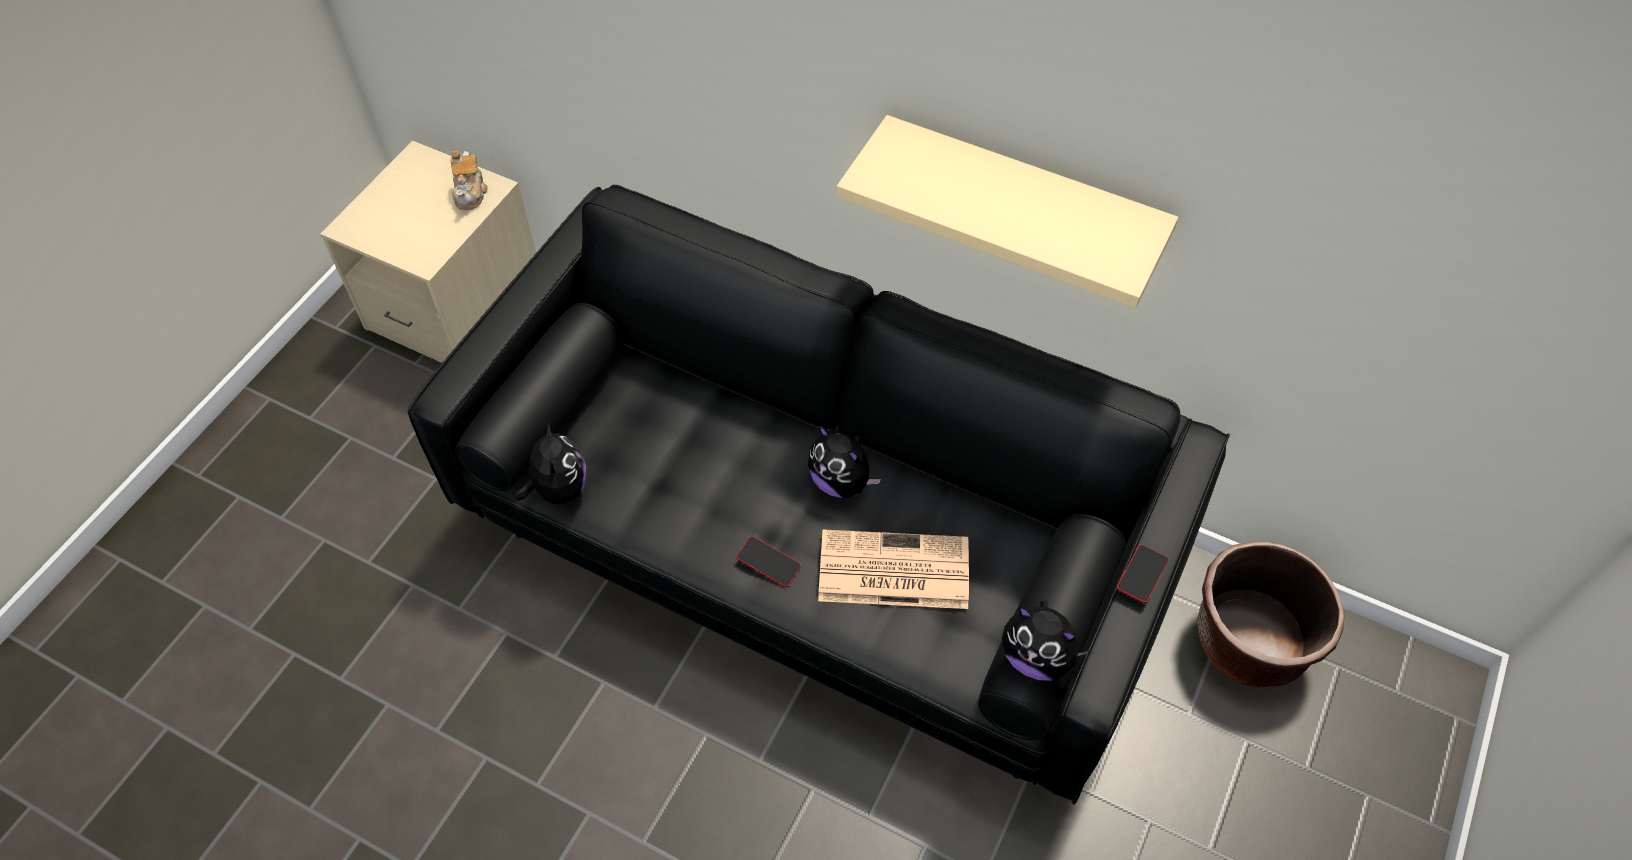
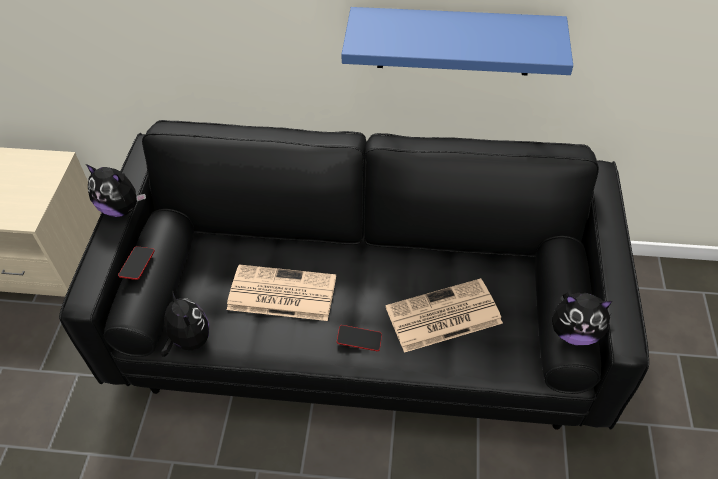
camera: 20 degrees left, 5 degrees down
teapot [450,151,487,210] -> none
plush toy [808,424,881,498] -> plush toy moved to [86,164,146,217]
beige shelf [837,115,1178,308] -> blue shelf [341,7,573,75]
phone [1116,545,1169,603] -> phone moved to [118,246,155,280]
brown planter [1197,542,1345,687] -> none
none -> newspaper [227,265,336,321]

